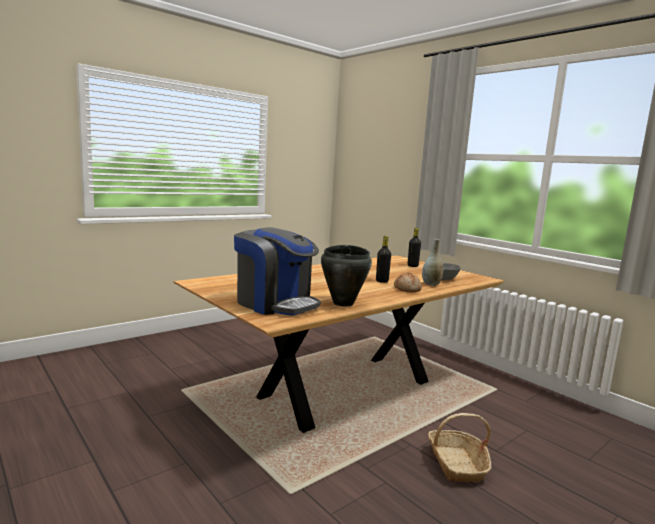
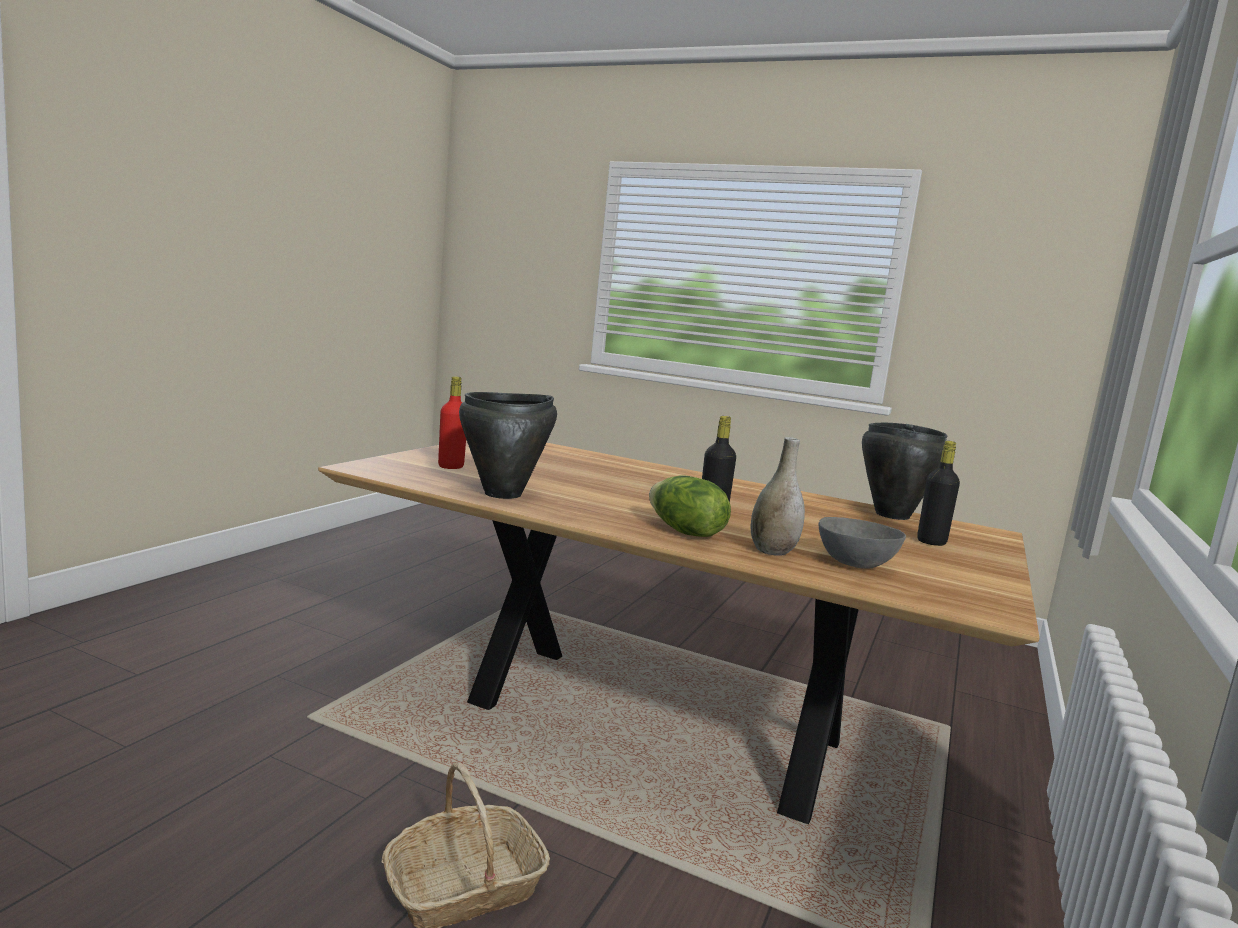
camera: 65 degrees right, 0 degrees up
coffee machine [234,227,321,316] -> red bottle [438,376,466,469]
bread [394,273,422,293] -> lettuce [649,475,731,537]
none -> black cooking pot [862,423,947,520]

